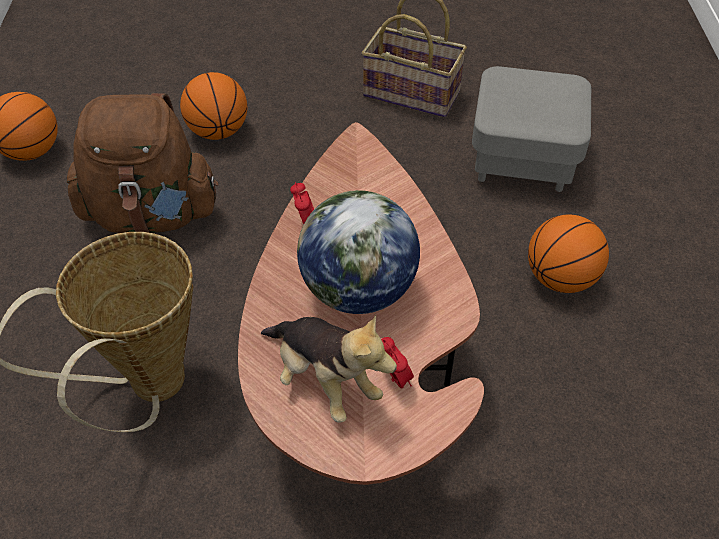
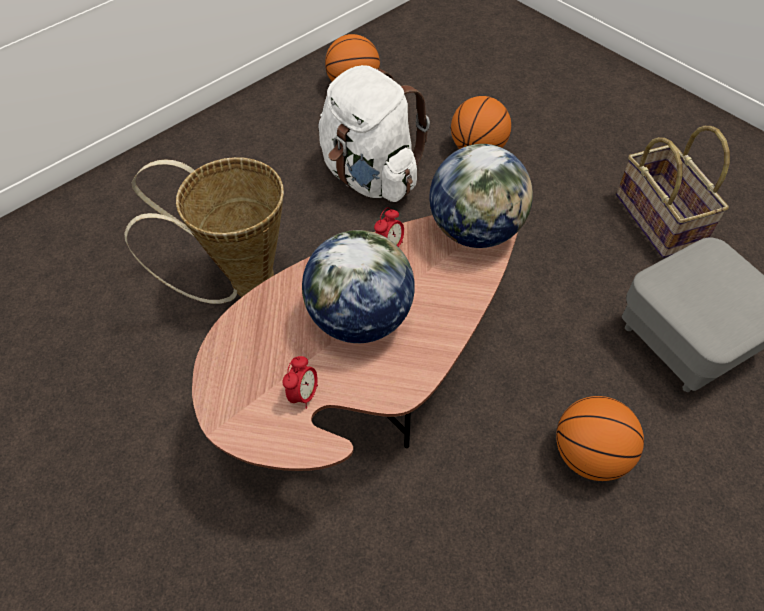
camera: 50 degrees right, 5 degrees up
brown backpack [67,93,219,233] -> white backpack [319,65,430,202]
plush toy [261,315,397,422] -> none
none -> globe [430,144,533,248]

